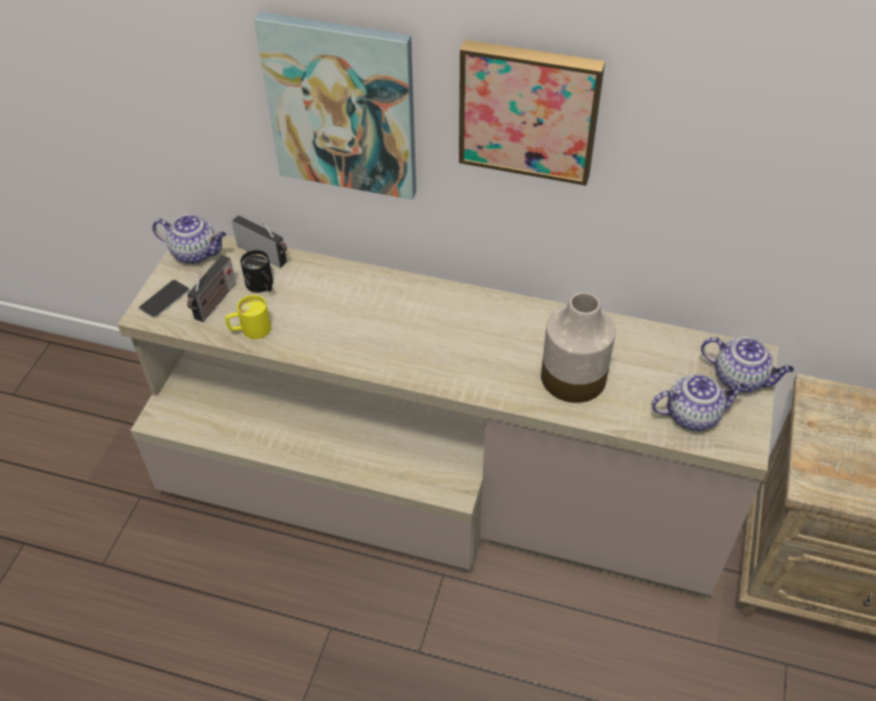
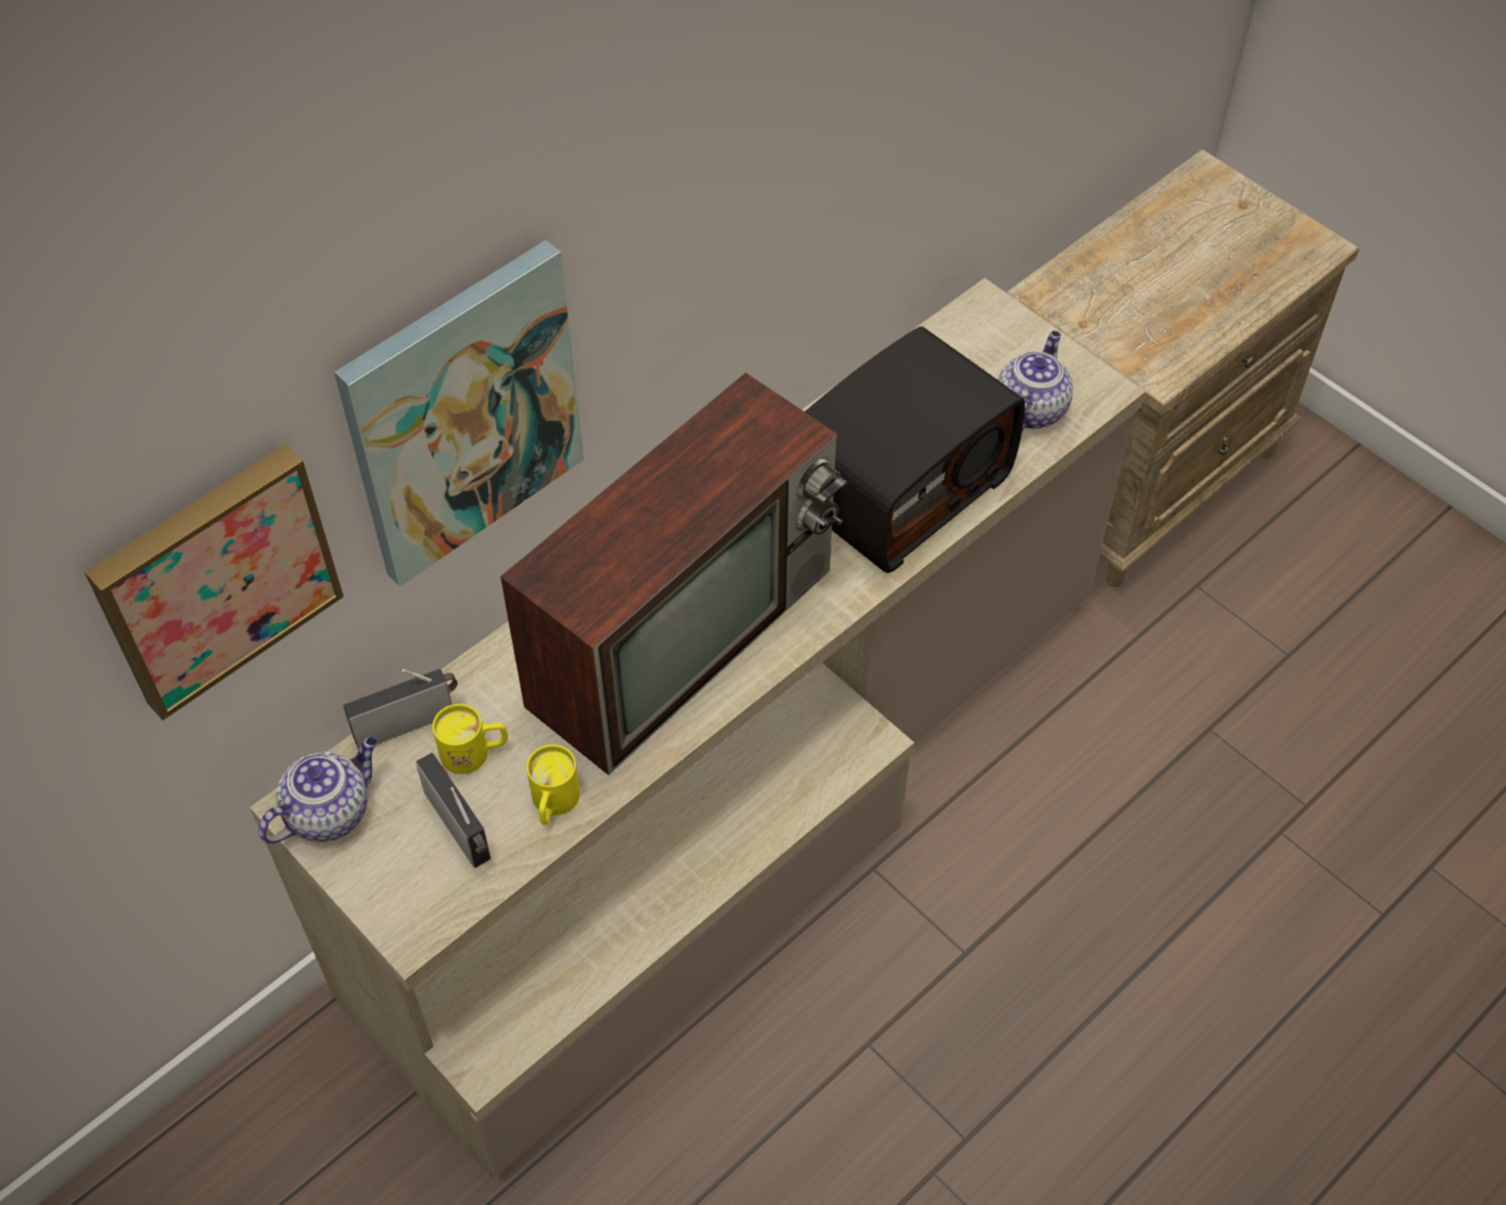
camera: 60 degrees left, 5 degrees up
phone [139,280,190,318] -> none
black mug [240,250,273,293] -> yellow mug [432,704,508,774]
picture [459,40,605,186] -> picture moved to [84,444,344,720]
beige vase [541,292,616,403] -> radio [805,326,1025,573]
teapot [701,337,794,393] -> none
none -> television [500,373,847,775]

